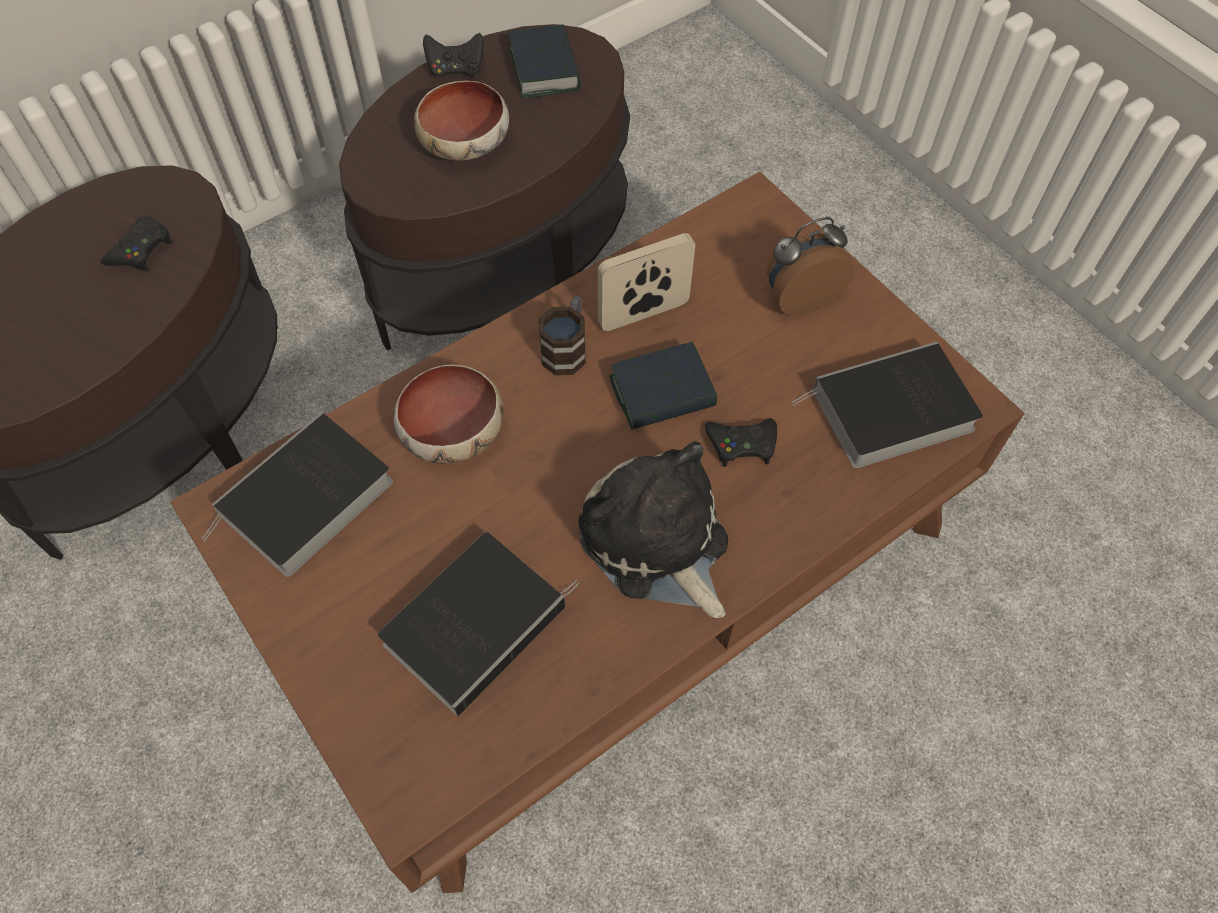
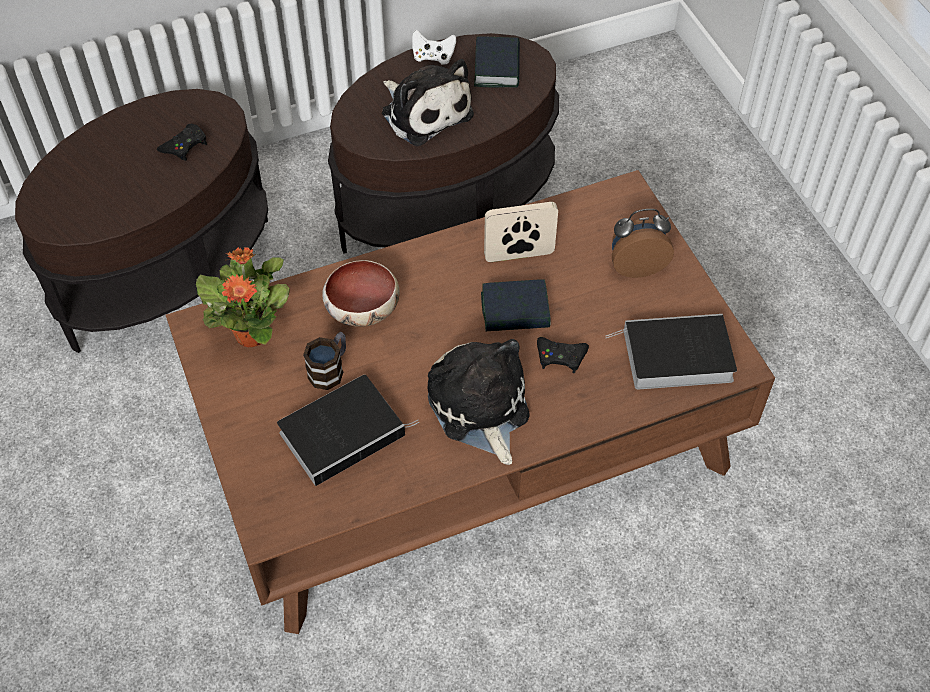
camera: 15 degrees right, 5 degrees down
book [202,412,393,577] -> potted plant [196,247,290,347]
bowl [414,81,509,161] -> plush toy [382,59,474,146]
black game controller [423,33,484,78] -> white game controller [412,30,456,65]
mug [539,296,586,375] -> mug moved to [303,332,346,390]

